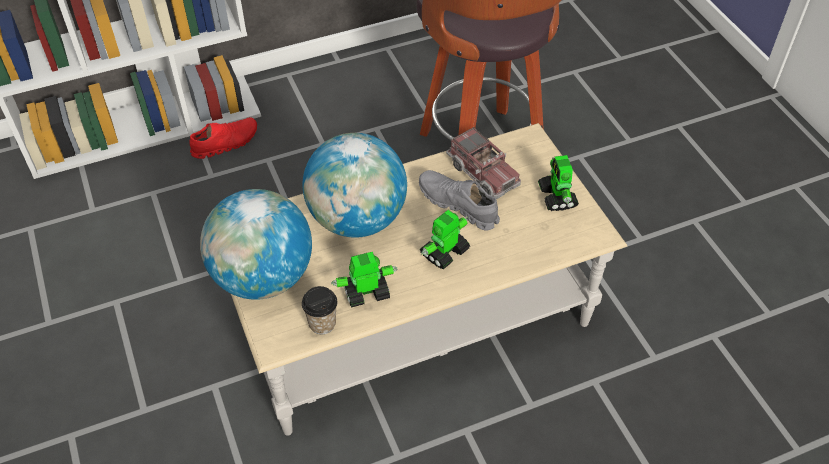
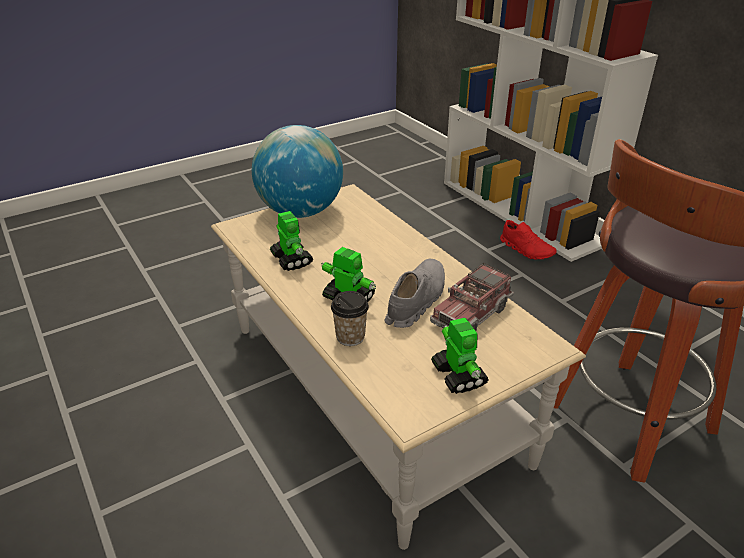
camera: 80 degrees right, 15 degrees down
cup [302,286,337,334] -> cup moved to [331,291,369,346]
globe [303,133,407,238] -> none
toy robot [538,155,579,211] -> toy robot turned 90 degrees clockwise [431,318,489,394]

